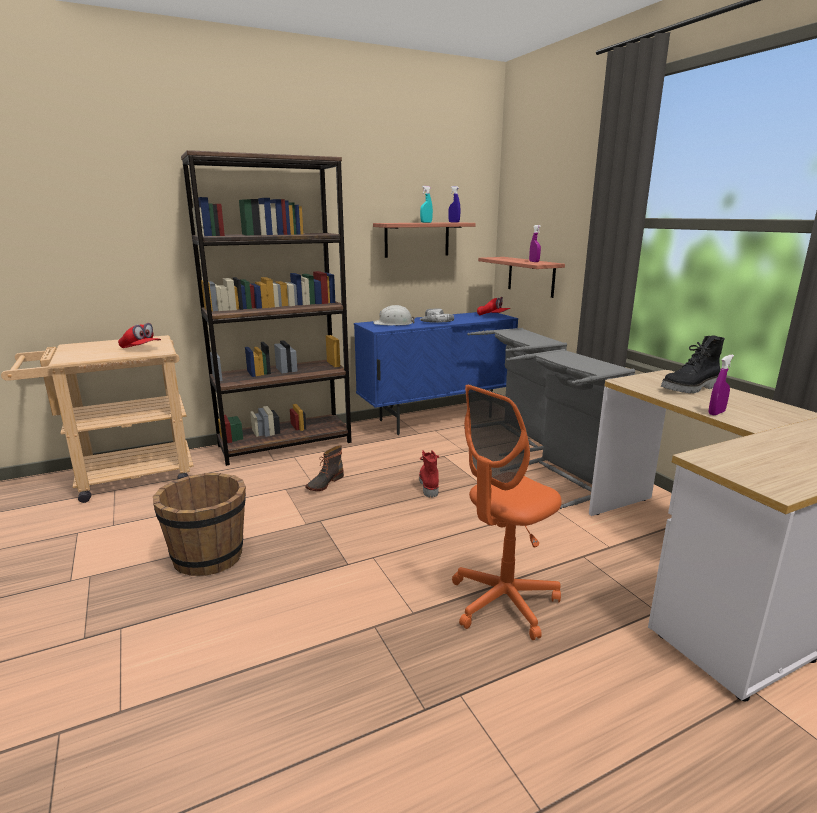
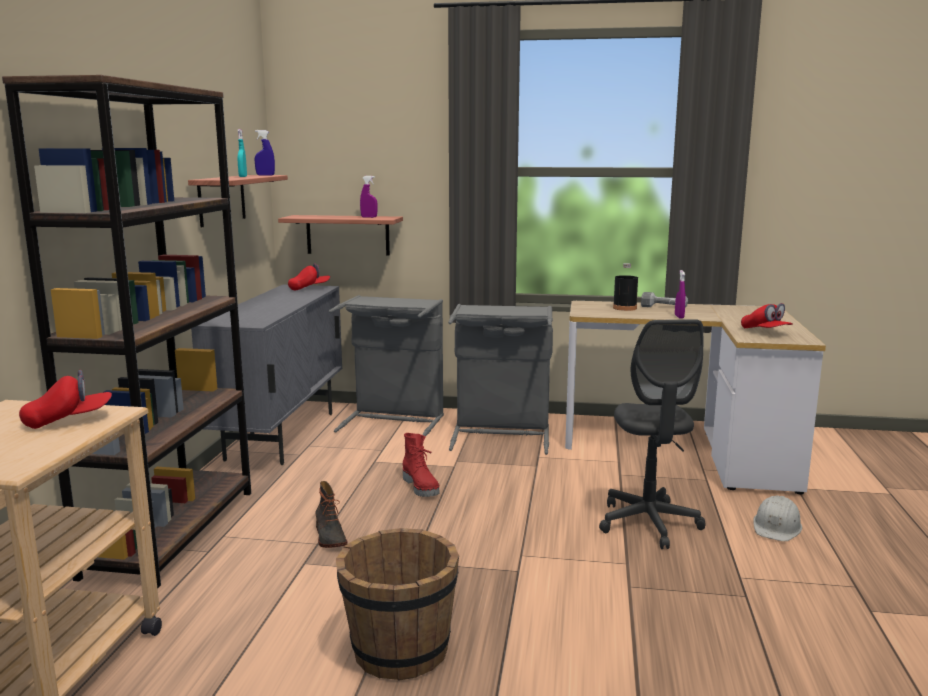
camera: 55 degrees left, 5 degrees down
blue cabinet [354,312,518,435] -> grey cabinet [191,285,342,465]
white hard hat [373,305,415,326] -> white hard hat moved to [753,495,802,541]
red boot [419,450,440,497] -> red boot turned 150 degrees counterclockwise [403,433,439,497]
power drill [420,308,454,323] -> power drill moved to [641,292,688,307]
orange office chair [452,384,562,640] -> grey office chair [599,319,706,549]
black boot [661,335,725,393] -> black bottle [613,263,638,311]
none -> red cap [741,303,793,328]

